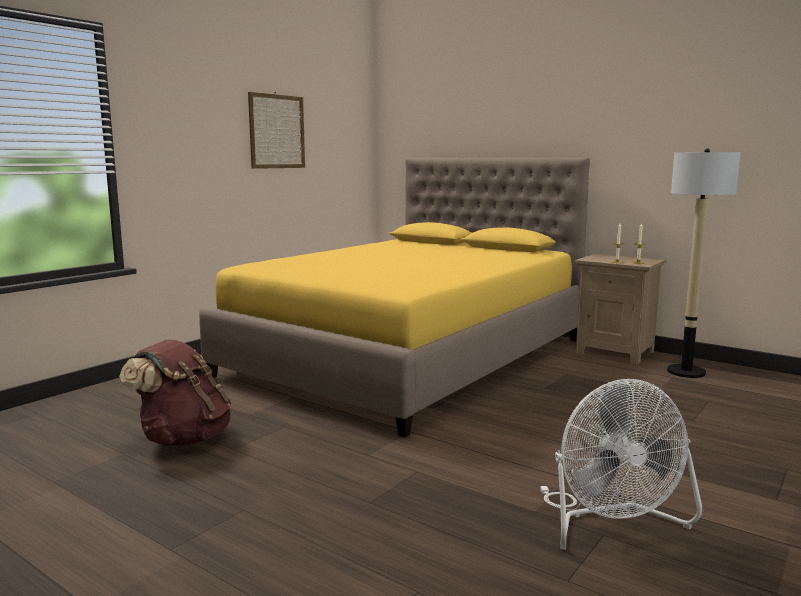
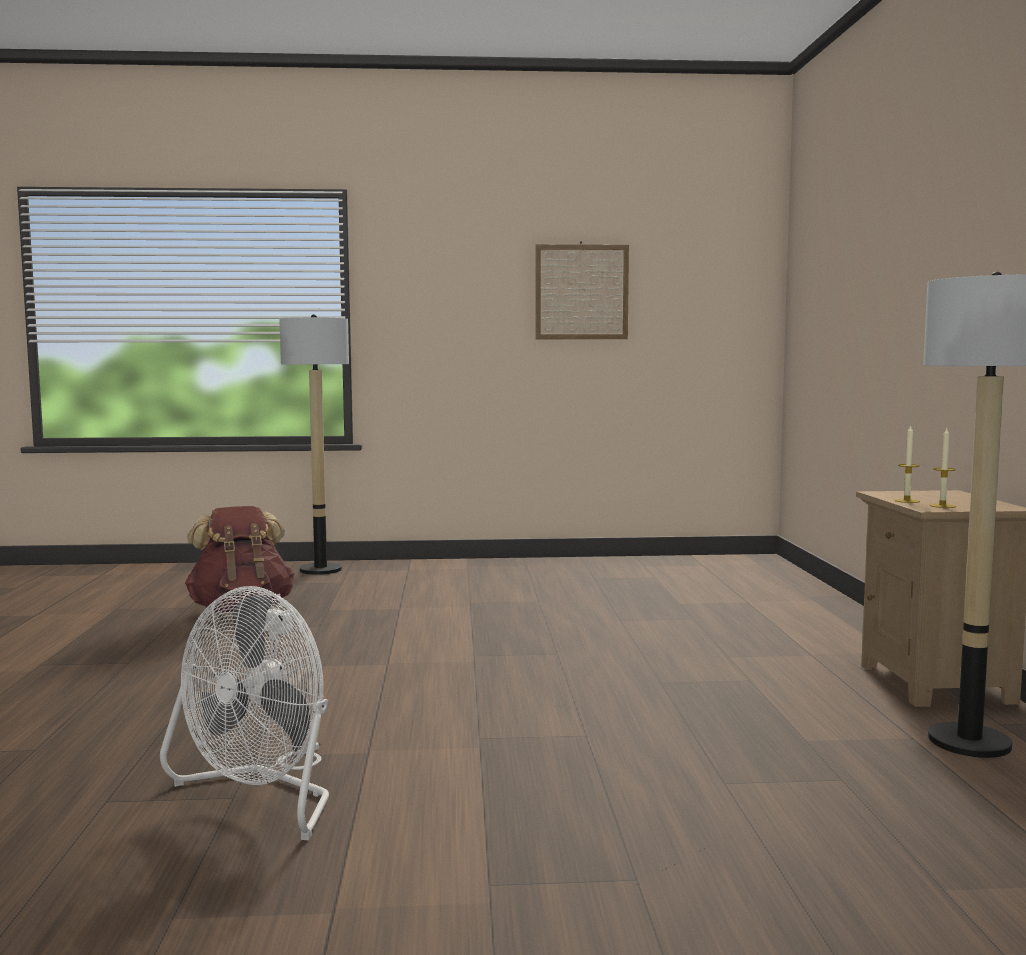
camera: 50 degrees right, 5 degrees down
yellow bed [199,157,590,437] -> none
none -> floor lamp [279,314,349,575]

